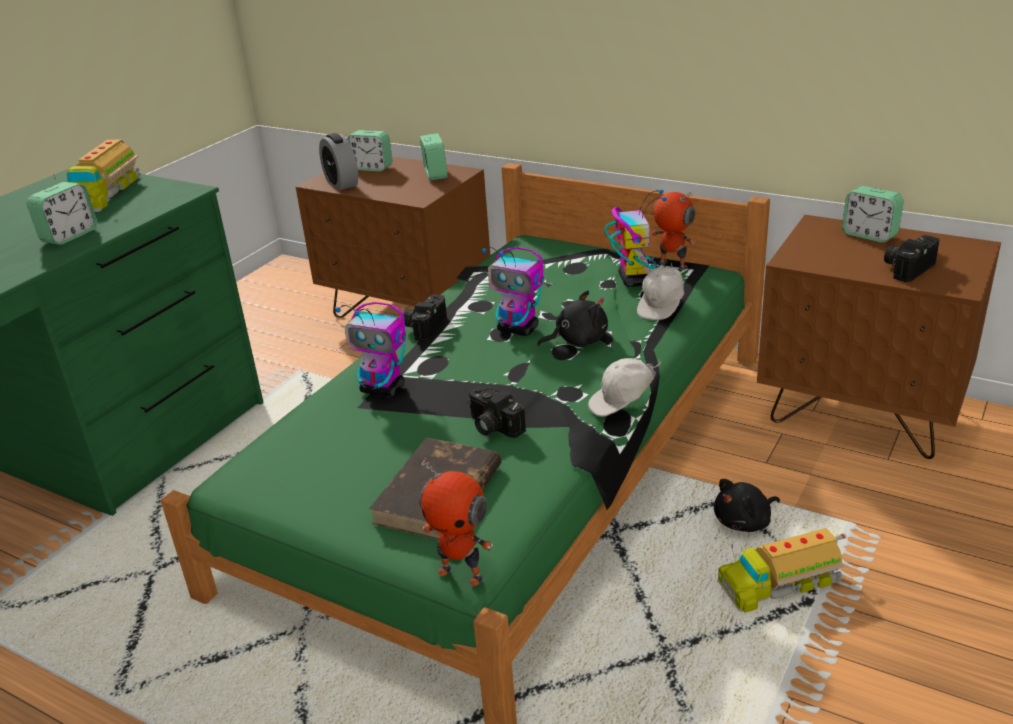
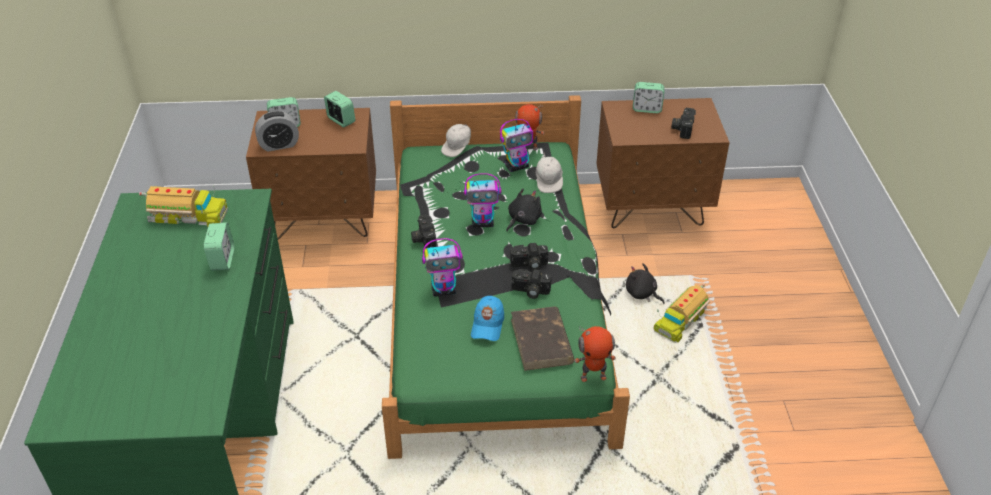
camera: 35 degrees left, 10 degrees up
toy truck [53,140,141,212] -> toy truck turned 60 degrees counterclockwise [139,186,228,227]
alarm clock [319,133,358,190] -> alarm clock turned 45 degrees counterclockwise [255,111,299,152]
white cap [588,358,661,417] -> white cap moved to [441,124,471,157]
toy robot [604,189,667,287] -> toy robot turned 105 degrees clockwise [500,119,533,172]
black plush toy [714,479,780,532] -> black plush toy turned 105 degrees clockwise [626,263,665,304]
none -> blue cap [471,296,504,341]
none -> camera [510,243,548,271]

